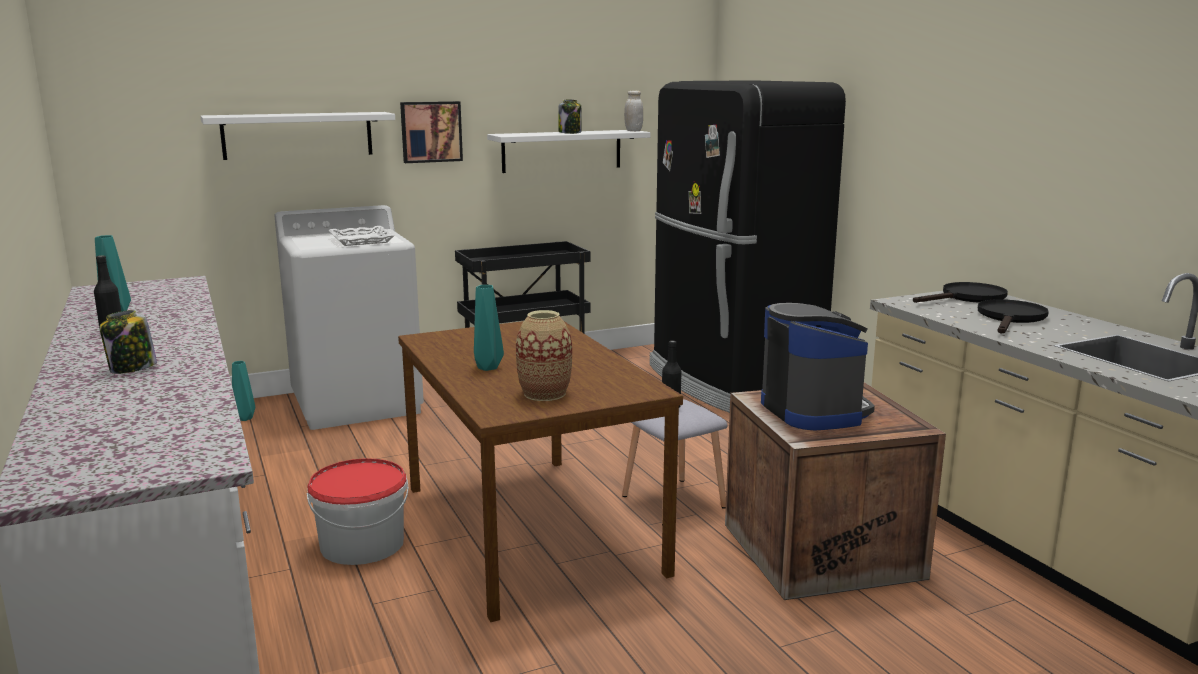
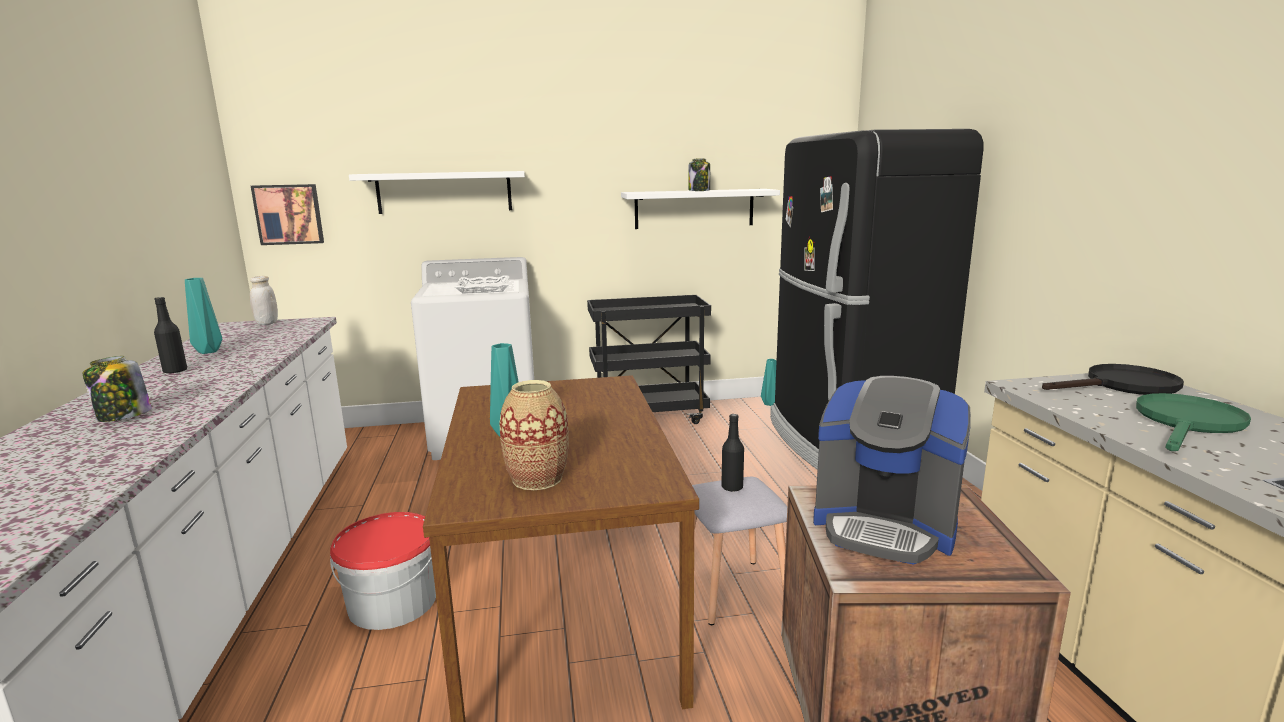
camera: 15 degrees right, 0 degrees up
turquoise vase [232,361,255,421] -> turquoise vase moved to [761,359,776,406]
picture [400,101,463,163] -> picture moved to [251,184,324,245]
white jar [624,91,643,131] -> white jar moved to [250,276,278,325]
coffee machine [761,303,875,430] -> coffee machine turned 120 degrees clockwise [813,376,971,565]
black frying pan [978,299,1049,334] -> green frying pan [1136,393,1251,451]

